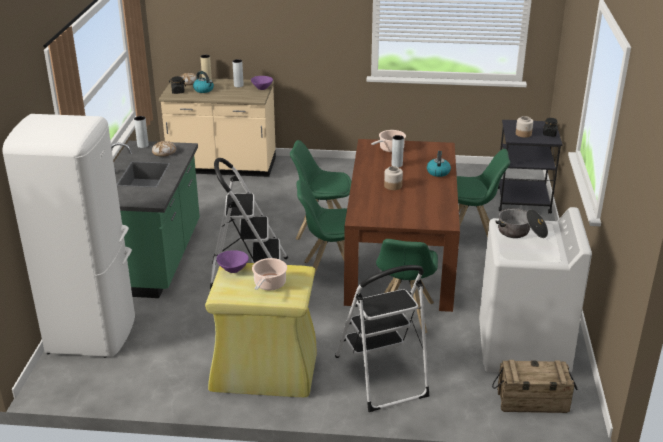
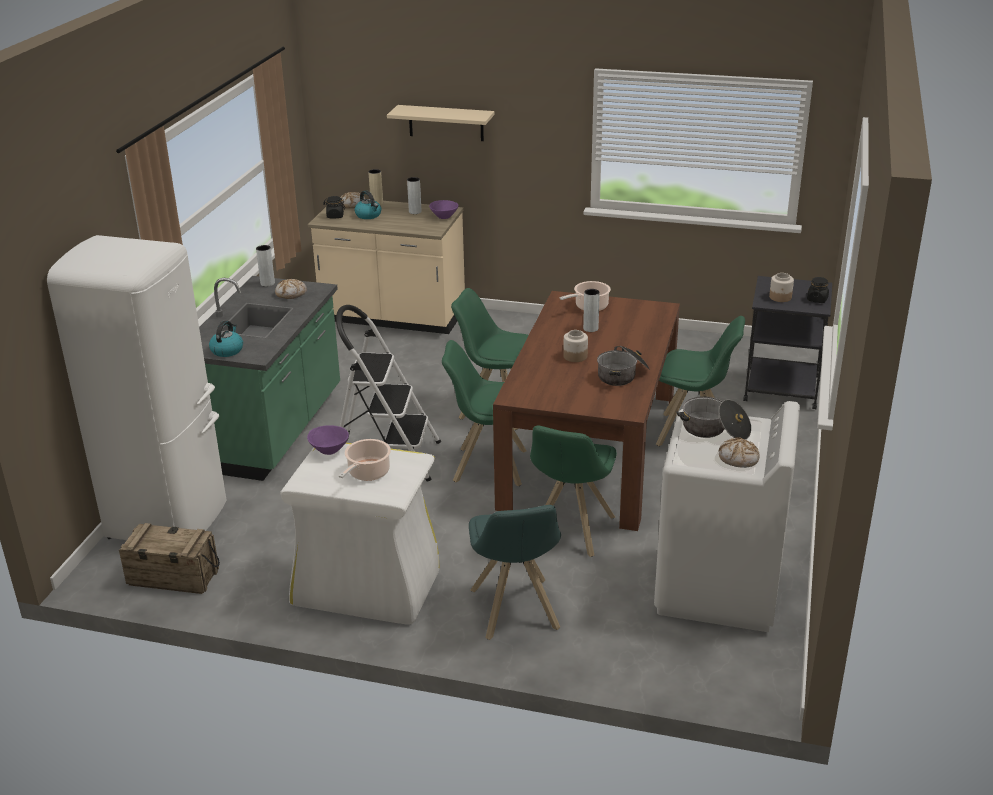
camera: 10 degrees right, 0 degrees up
yellow nightstand [205,263,316,397] -> white nightstand [280,443,440,625]
step ladder [335,265,429,412] -> turquoise chair [469,505,561,640]
kettle [427,151,451,177] -> kettle moved to [209,321,243,357]
crate [492,360,578,413] -> crate moved to [119,523,220,594]
none -> beige shelf [387,105,495,141]
none -> cooking pot [597,346,650,386]
none -> bread [719,437,760,468]

